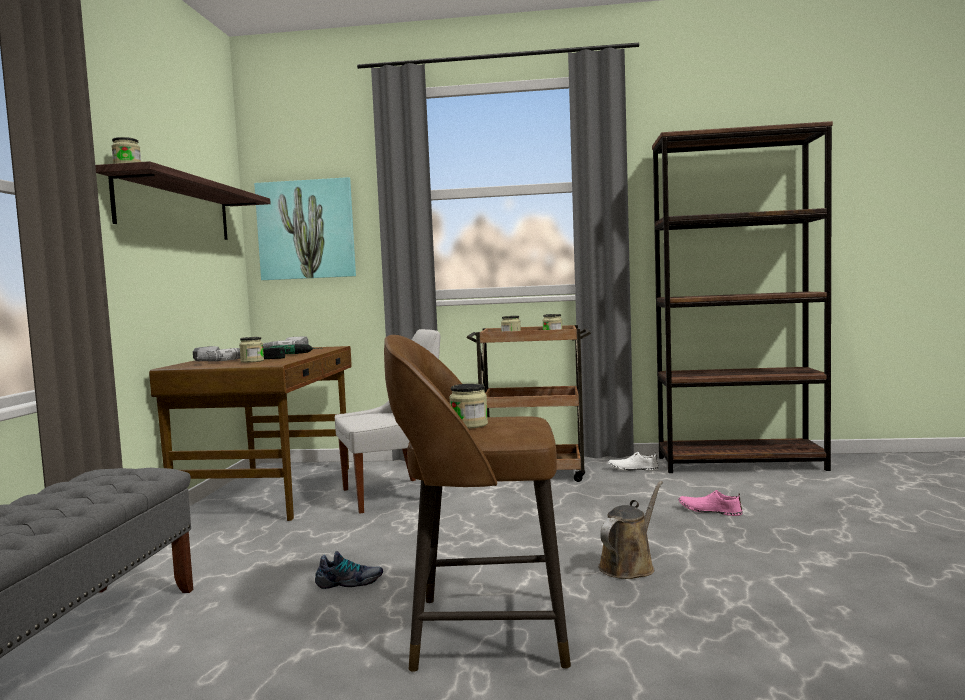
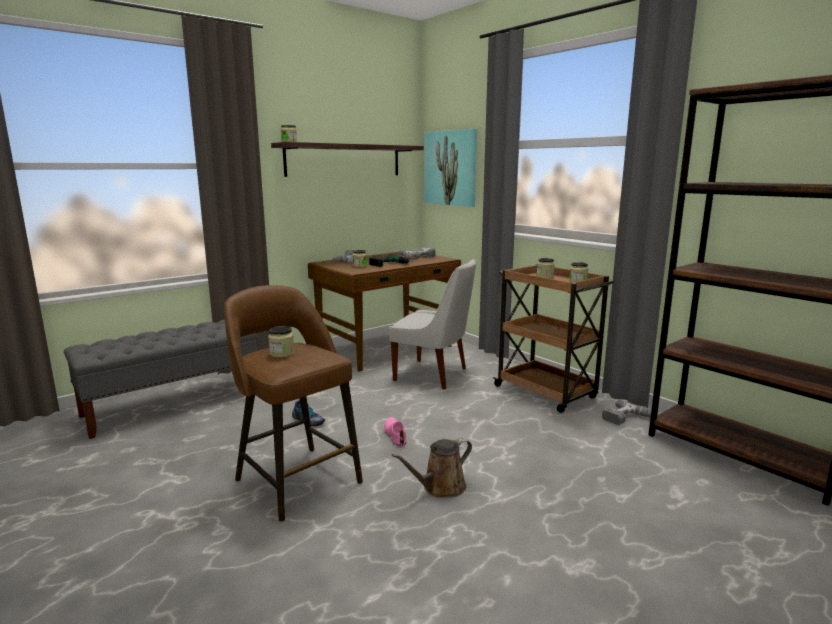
camera: 45 degrees right, 10 degrees up
brown watering can [598,481,663,579] -> brown watering can turned 150 degrees clockwise [392,438,472,498]
white shoe [608,452,659,471] -> power drill [602,400,651,425]
pink shoe [679,490,743,516] -> pink shoe moved to [384,417,406,447]

